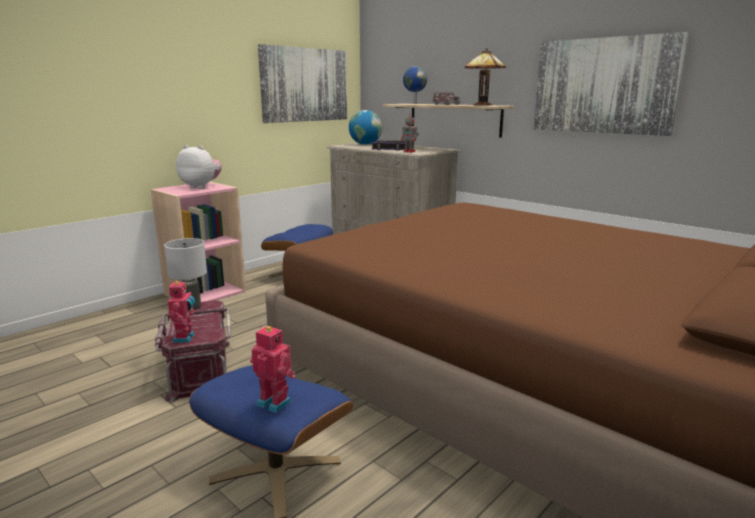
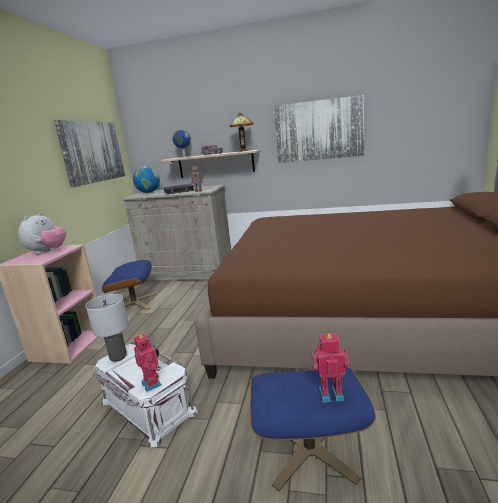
camera: 30 degrees left, 0 degrees up
red storage box [155,300,231,402] -> white storage box [93,343,198,448]
plush toy [176,145,222,189] -> plush toy turned 120 degrees clockwise [18,212,66,254]

